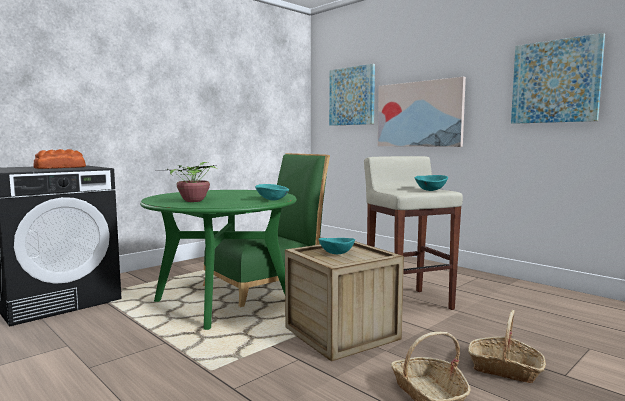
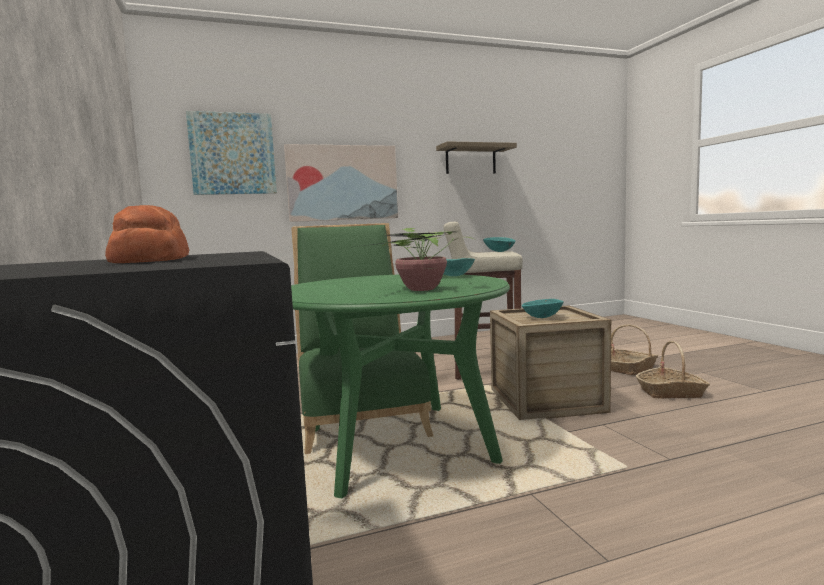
camera: 65 degrees left, 0 degrees up
picture [511,33,605,124] -> shelf [436,141,517,174]

